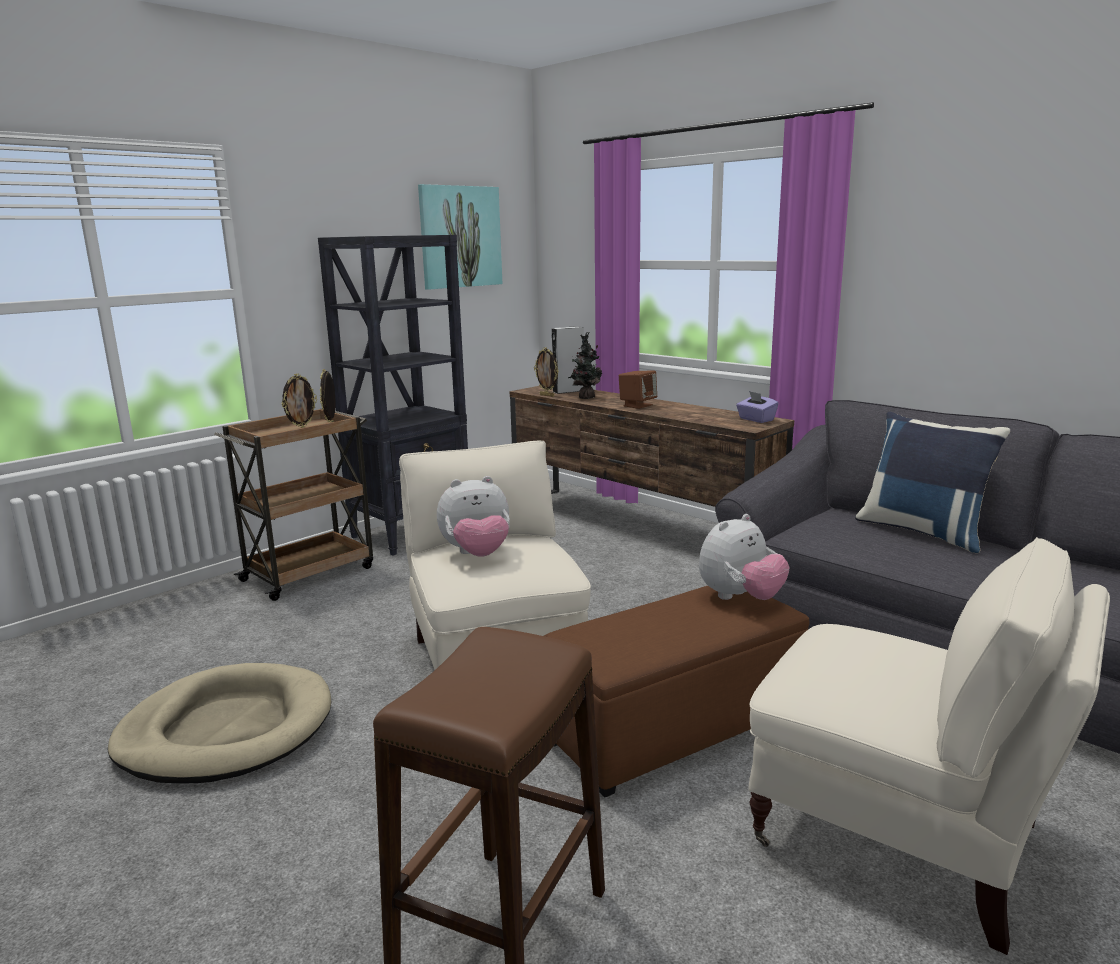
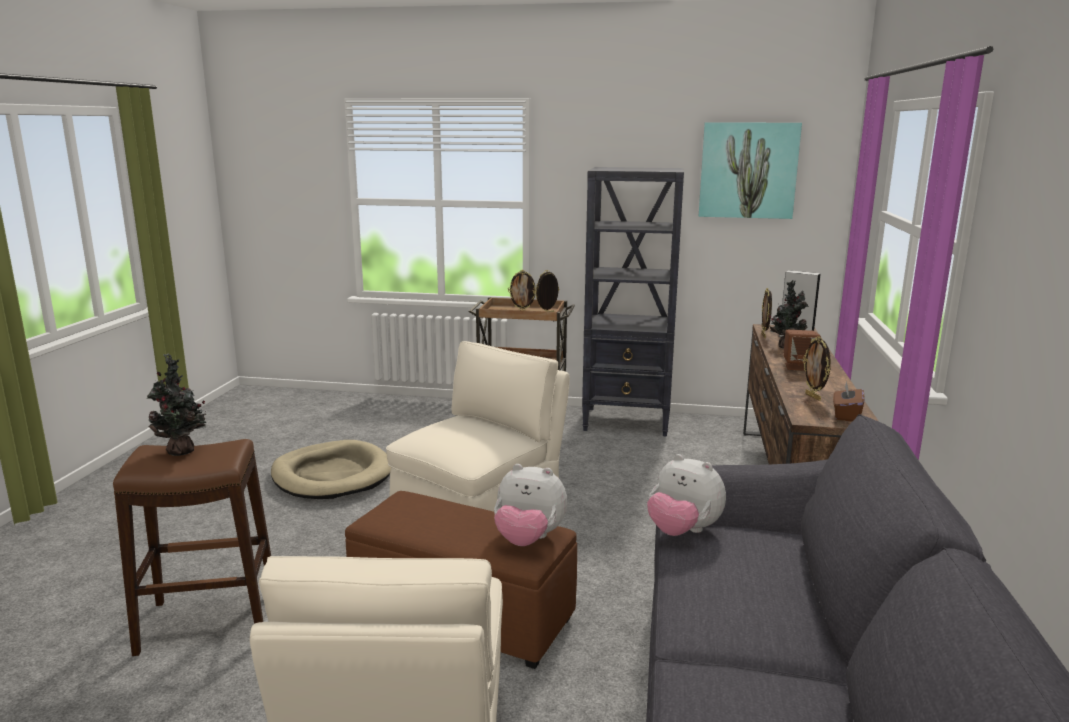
camera: 55 degrees right, 0 degrees up
plush toy [437,476,510,557] -> plush toy moved to [647,454,726,536]
purple tissue box [736,391,779,423] -> brown tissue box [833,381,865,422]
blue pillow [855,412,1010,553] -> none
none -> potted plant [146,353,207,456]
none -> picture frame [803,336,831,401]

